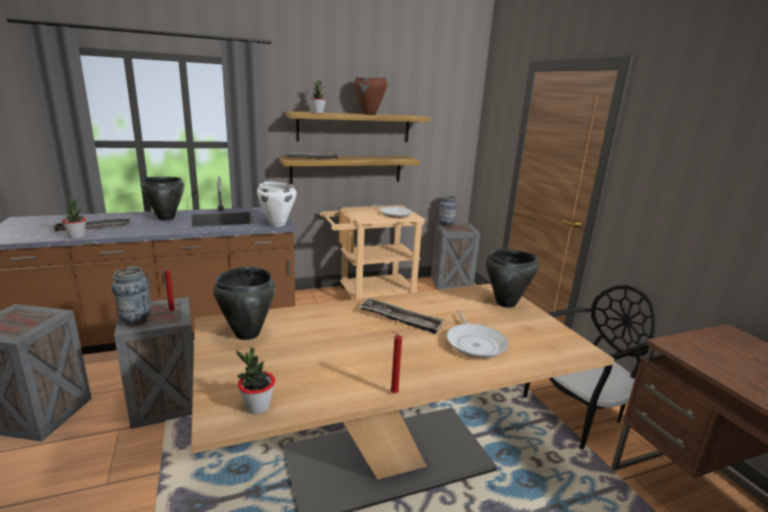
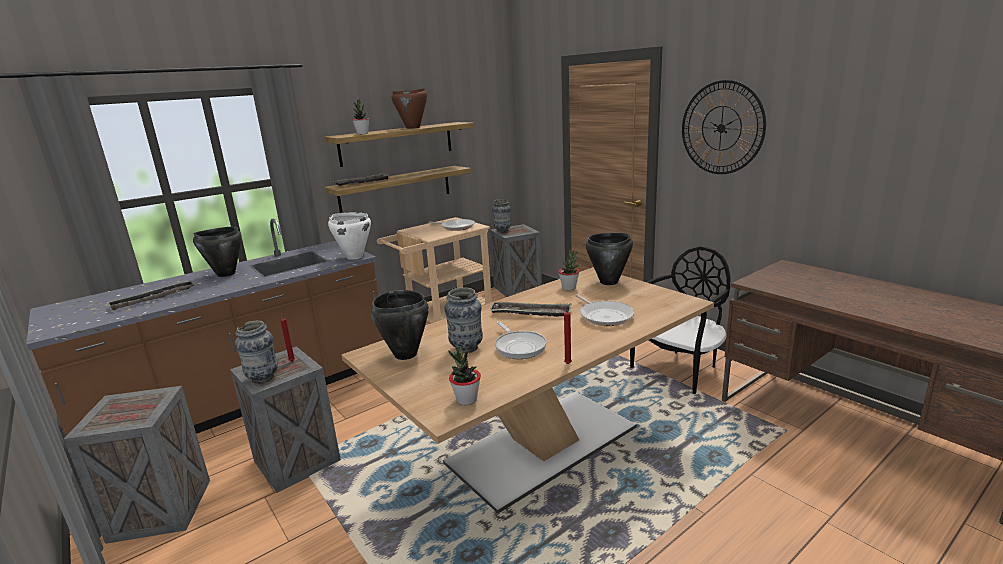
camera: 15 degrees left, 0 degrees up
potted plant [62,198,86,239] -> potted plant moved to [558,249,580,290]
none -> vase [444,287,483,354]
none -> frying pan [495,321,547,359]
none -> wall clock [682,80,766,174]

